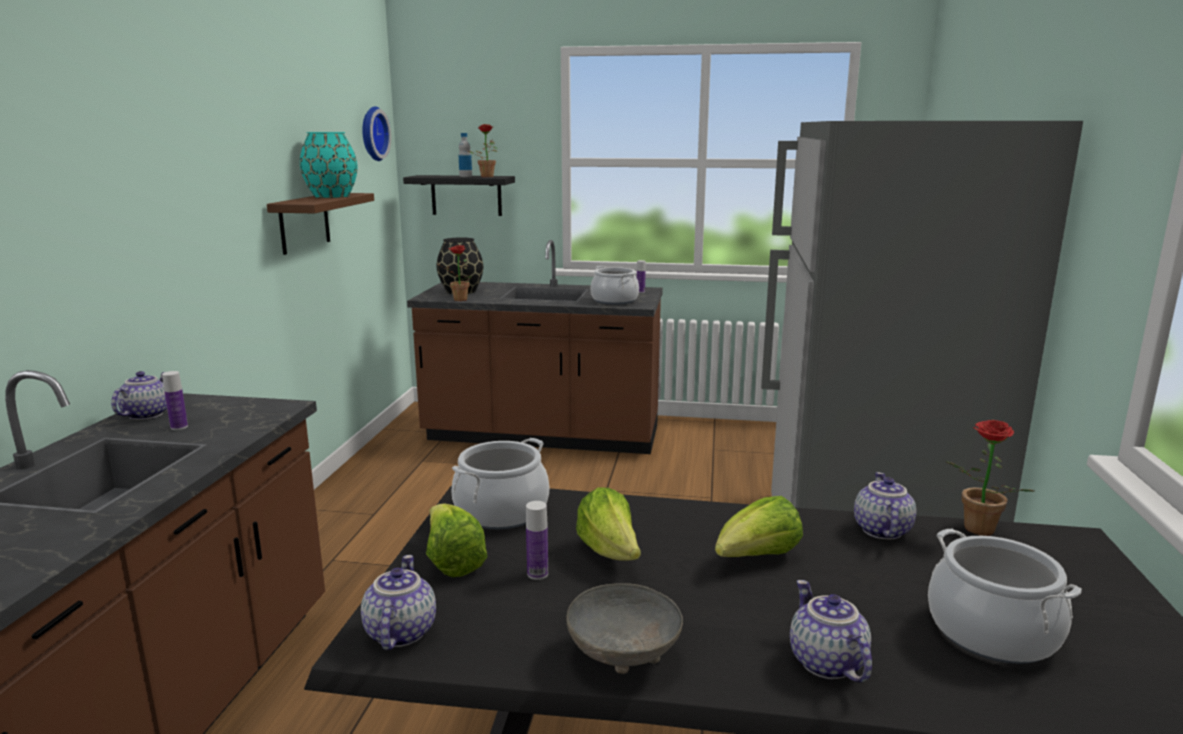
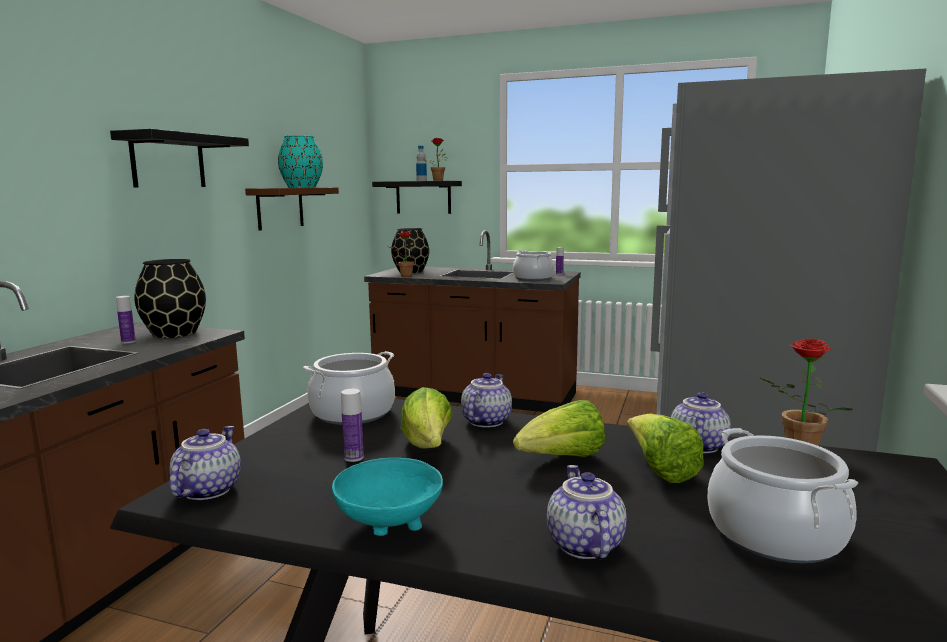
camera: 10 degrees right, 5 degrees down
teapot [111,371,167,420] -> teapot moved to [461,373,512,428]
wall clock [362,106,391,161] -> none
lettuce [426,504,488,577] -> lettuce moved to [627,414,704,483]
grey bowl [566,583,683,674] -> turquoise bowl [332,458,443,536]
none -> black shelf [110,129,249,188]
none -> black vase [134,259,206,338]

